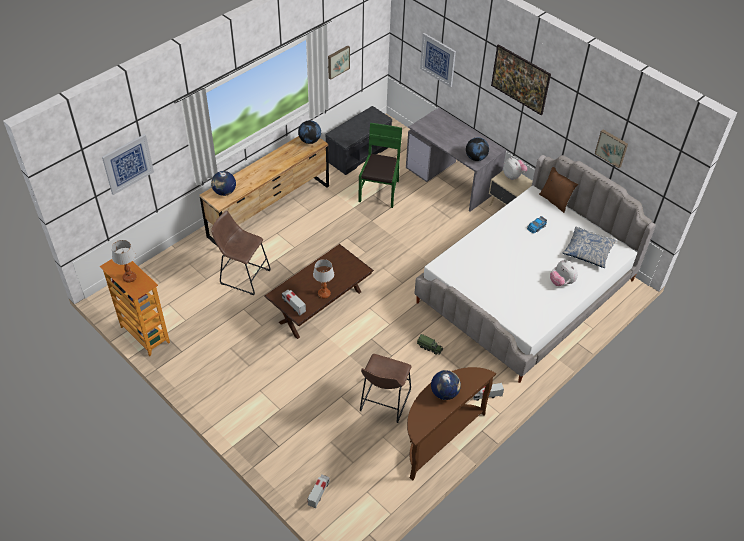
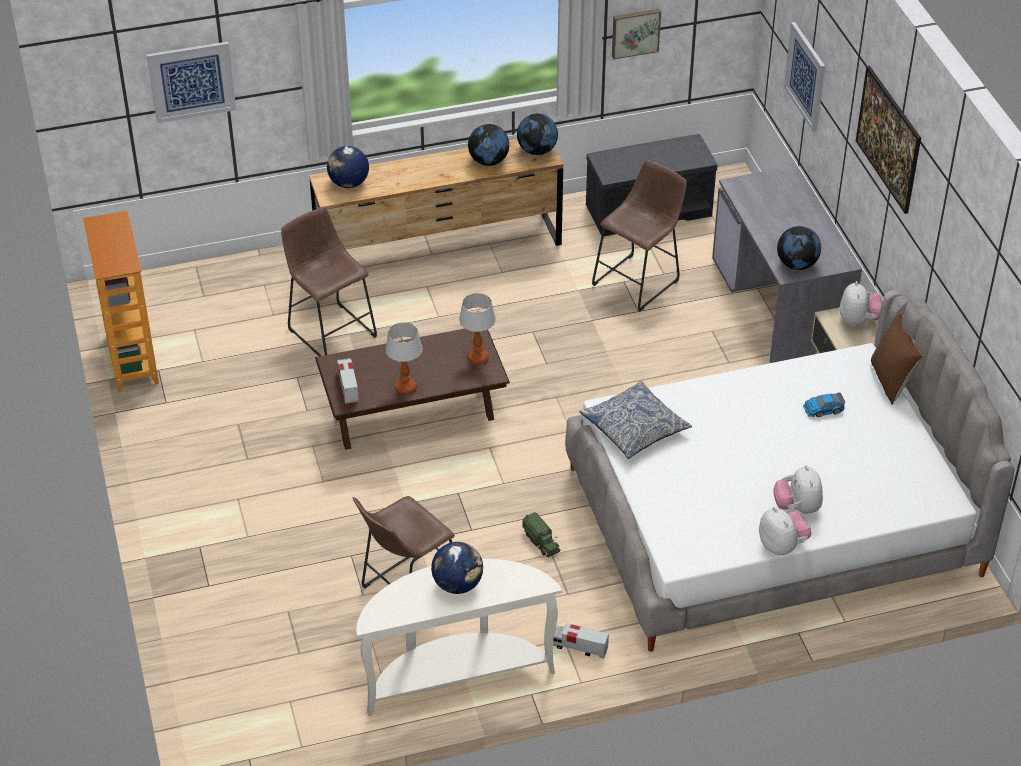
camera: 30 degrees right, 5 degrees down
table lamp [112,240,137,282] -> table lamp moved to [459,293,496,365]
toy truck [307,474,330,508] -> none
green chair [358,123,402,208] -> brown stool [592,160,687,312]
brown console table [407,367,496,481] -> white console table [356,559,562,716]
pillow [562,226,617,268] -> pillow moved to [579,381,692,459]
picture [595,130,628,168] -> none
none -> globe [468,124,509,166]
none -> plush toy [759,507,811,555]

